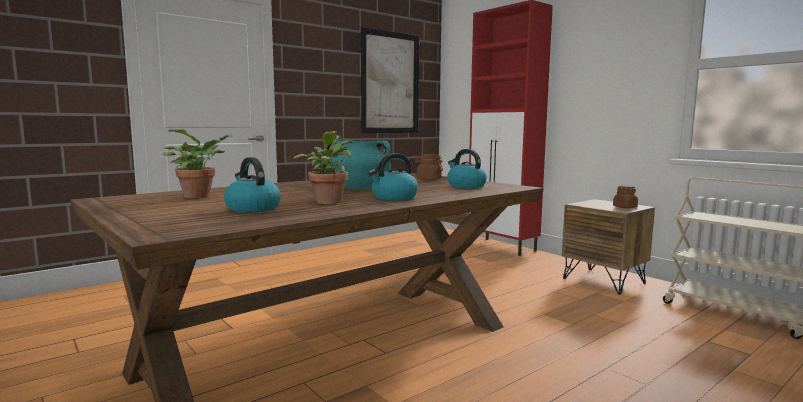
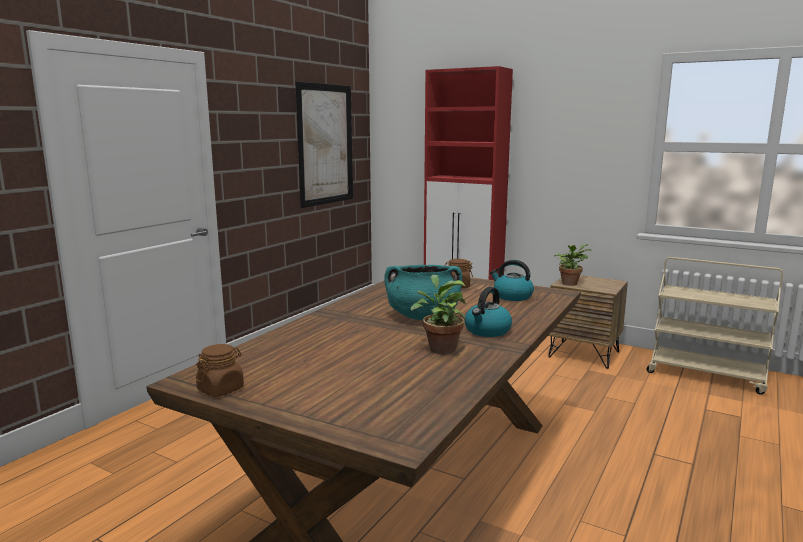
camera: 20 degrees left, 5 degrees up
potted plant [162,130,234,198] -> potted plant moved to [554,244,592,286]
kettle [224,157,281,213] -> none
brown jar [613,185,638,208] -> brown jar moved to [196,344,244,397]

